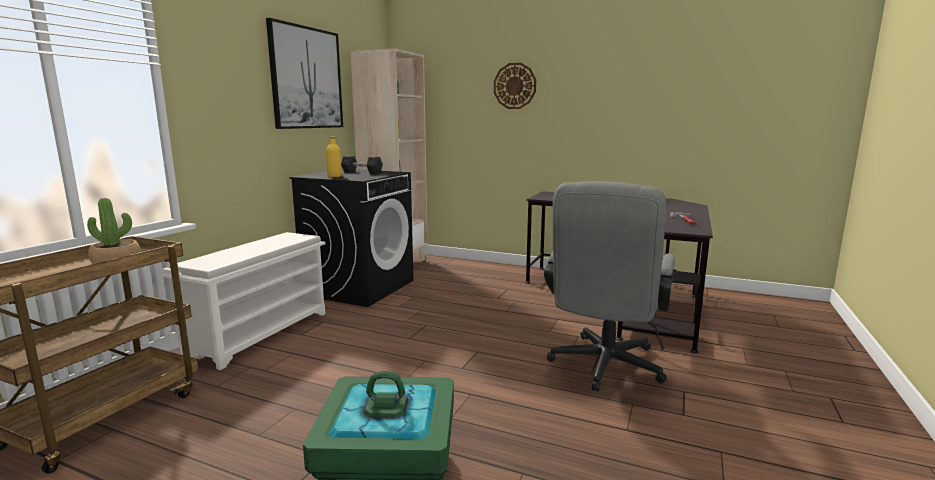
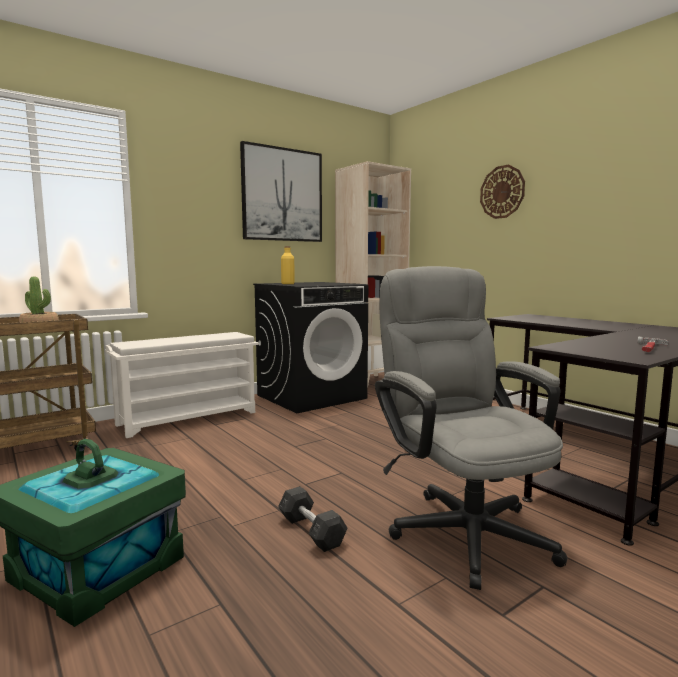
camera: 30 degrees right, 5 degrees down
grey dumbbell [341,156,383,174] -> grey dumbbell moved to [278,486,347,552]
grey office chair [544,181,675,392] -> grey office chair turned 105 degrees clockwise [375,266,568,590]

